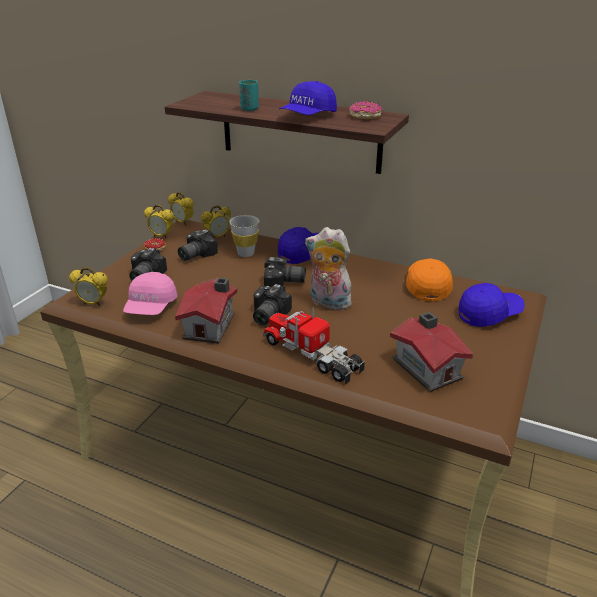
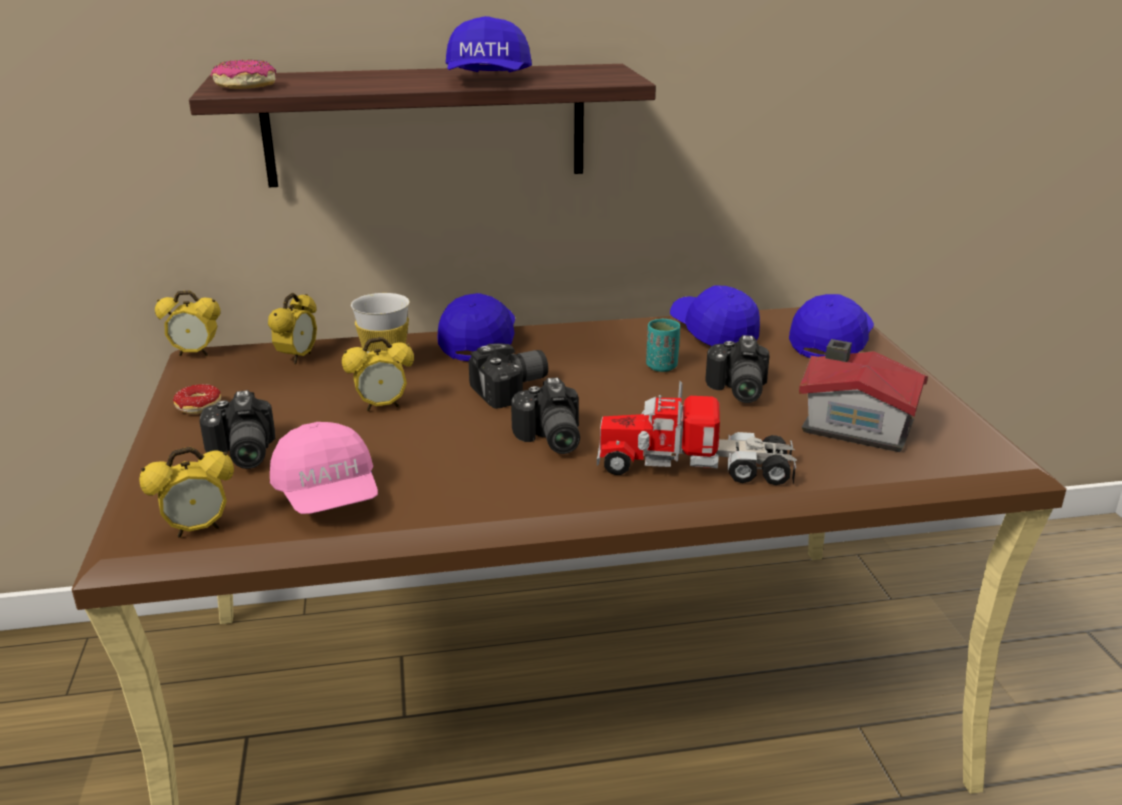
camera: 35 degrees left, 5 degrees down
alarm clock [144,205,174,238] -> alarm clock moved to [342,337,414,411]
toy house [175,278,237,343] -> none
camera [178,230,218,261] -> camera moved to [705,335,769,403]
turquoise cup [239,80,259,111] -> turquoise cup moved to [646,319,680,372]
plush toy [305,227,355,310] -> none
donut [349,101,383,119] -> donut moved to [210,60,276,89]
orange cap [406,258,453,302] -> blue cap [670,286,760,346]

